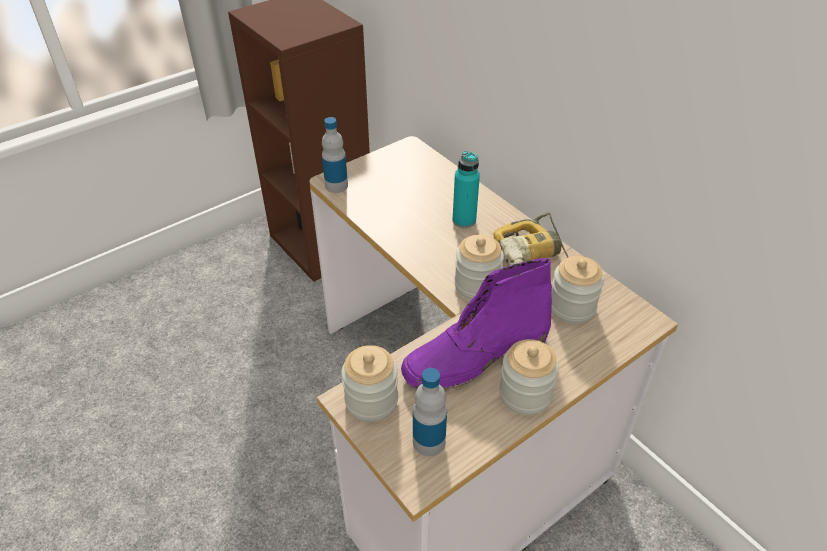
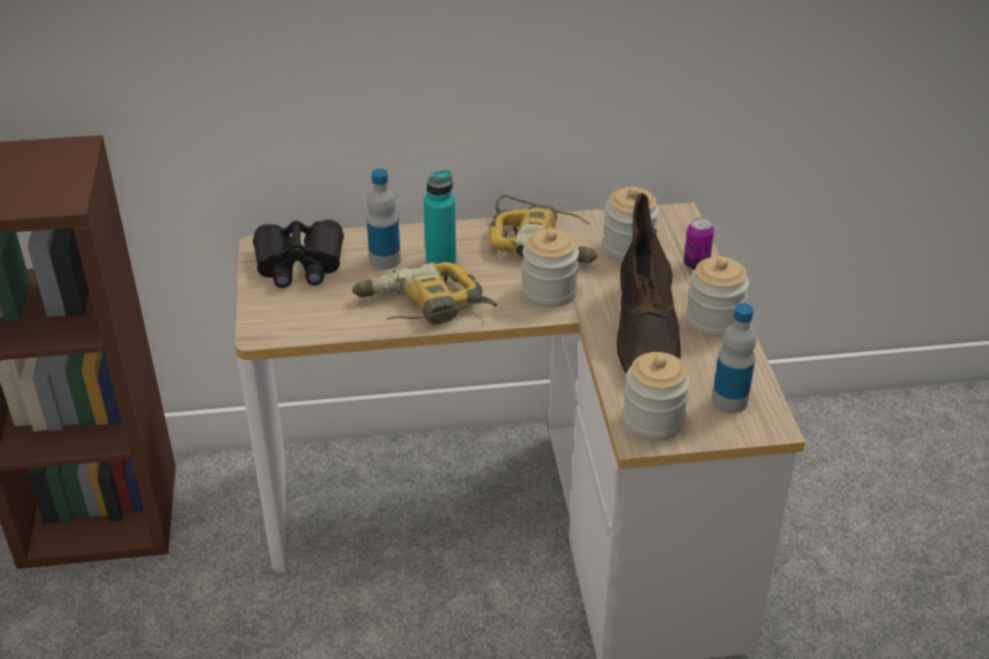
camera: 60 degrees left, 5 degrees down
bottle [322,117,348,193] -> bottle moved to [367,169,401,270]
purple boot [401,258,552,389] -> brown boot [617,193,682,374]
none -> black binoculars [253,220,344,288]
none -> power drill [352,262,497,326]
none -> can [684,218,714,270]

